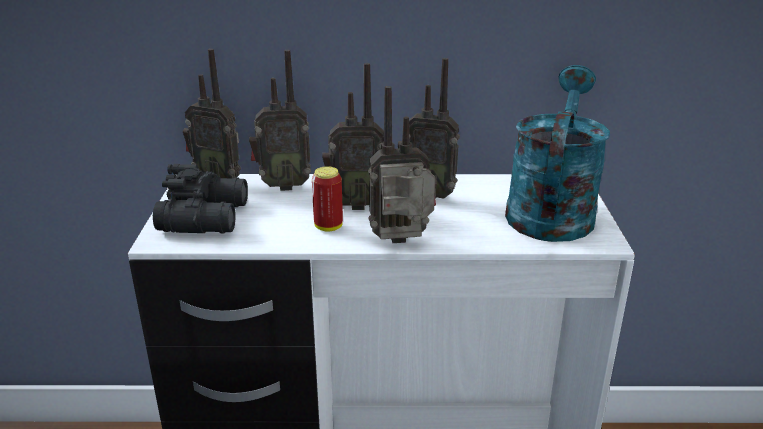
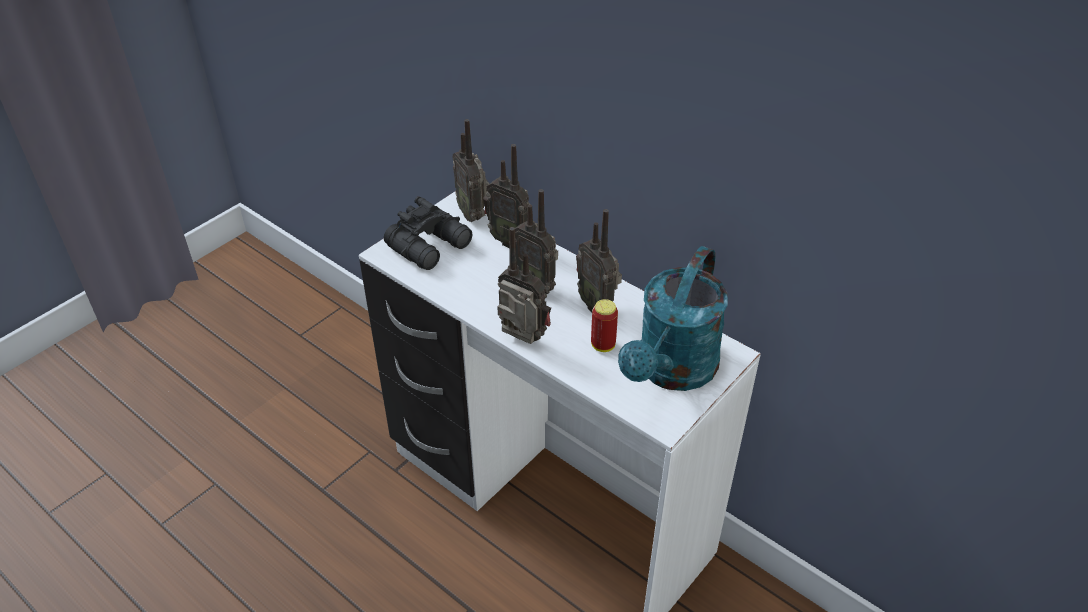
camera: 40 degrees right, 15 degrees up
can [312,166,343,231] -> can moved to [591,299,618,352]
turquoise watering can [505,65,610,242] -> turquoise watering can turned 150 degrees clockwise [618,246,728,391]

